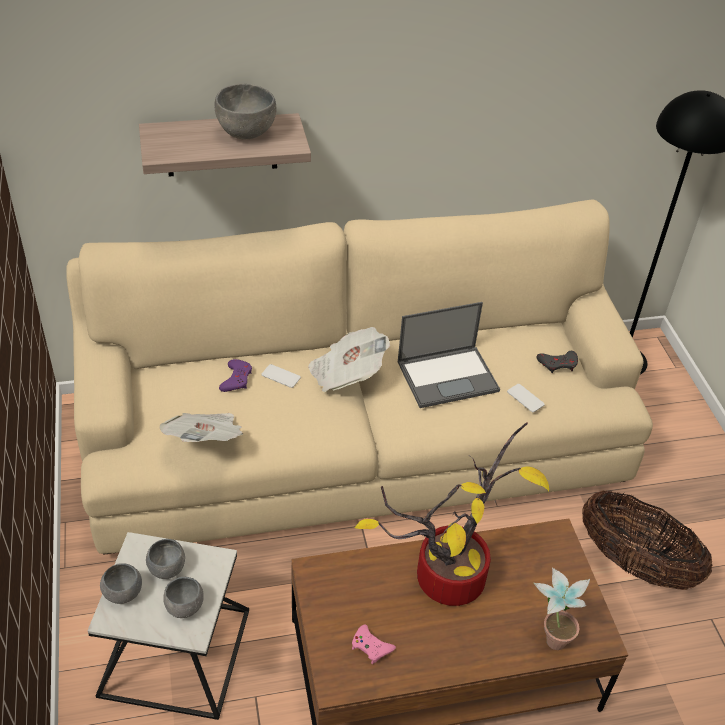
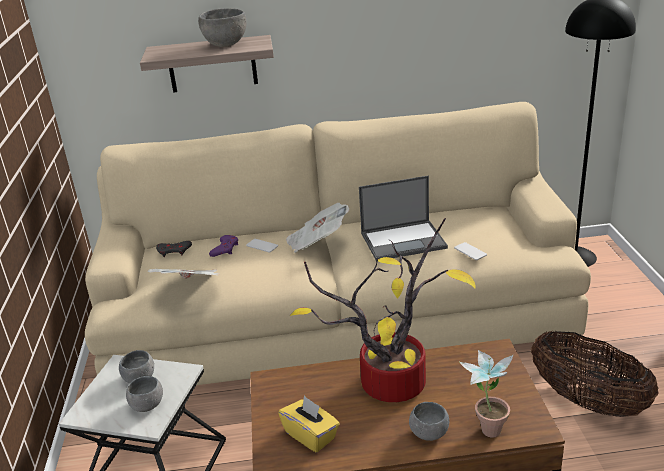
camera: 10 degrees right, 15 degrees down
grey bowl [100,564,142,604] -> grey bowl moved to [409,402,449,441]
pink game controller [352,625,396,664] -> yellow tissue box [278,396,340,453]
grey game controller [537,351,578,373] -> grey game controller moved to [156,241,192,257]

